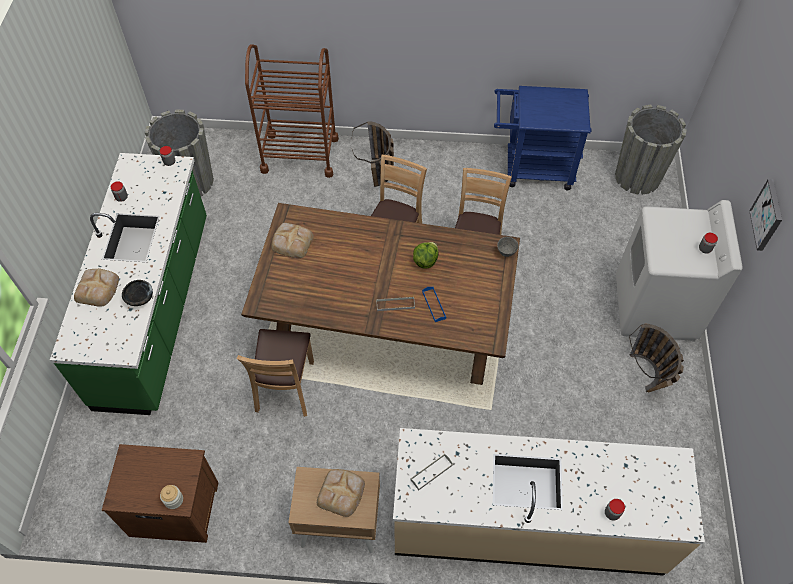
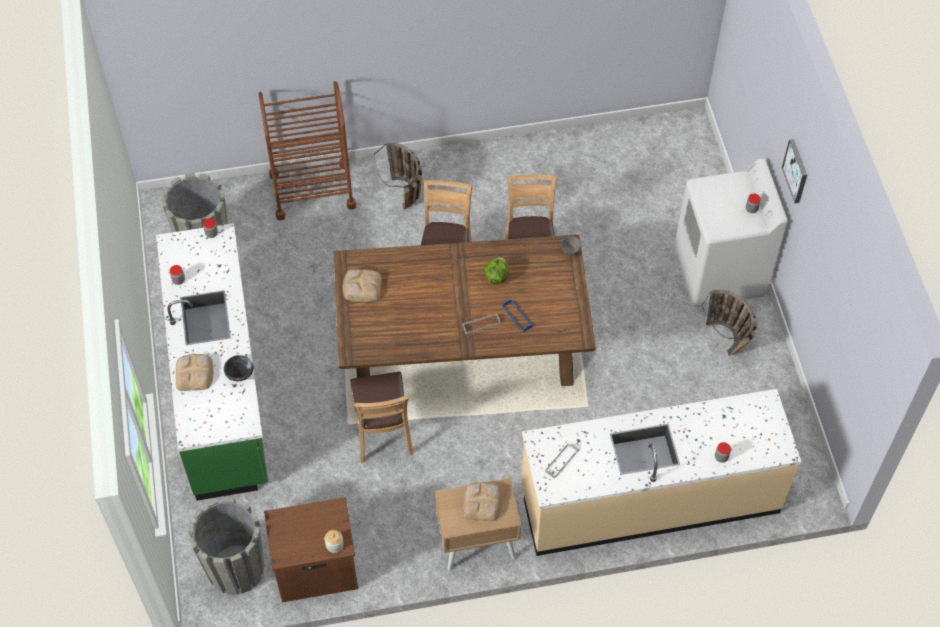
camera: 15 degrees left, 0 degrees up
blue cart [494,86,592,190] -> none
grey planter [615,105,687,195] -> grey planter moved to [188,498,264,595]

